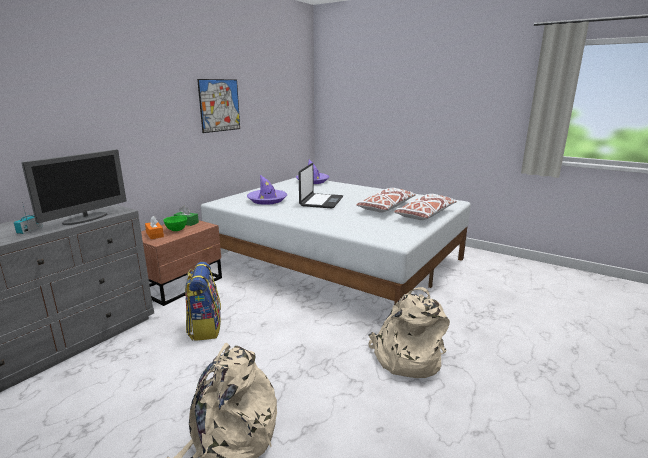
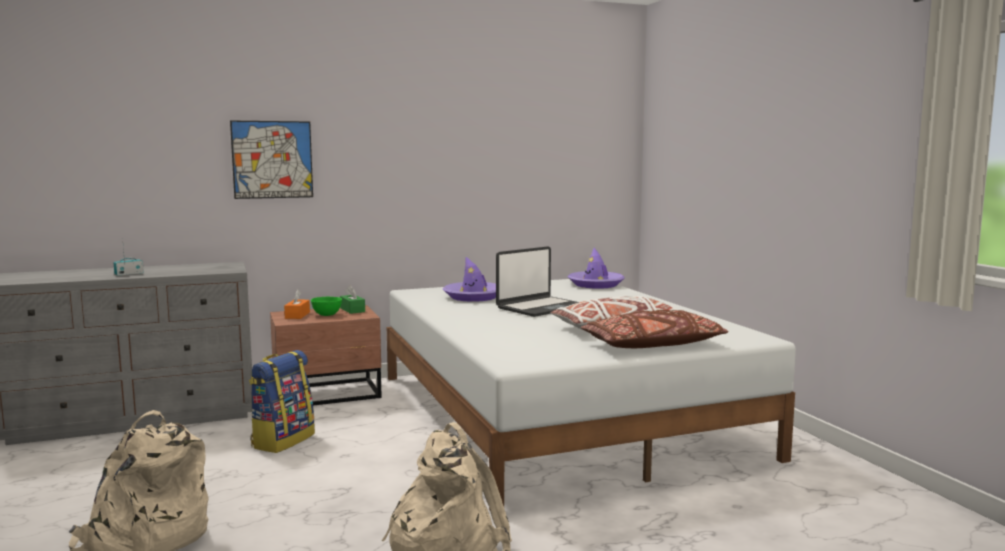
camera: 35 degrees right, 10 degrees down
monitor [21,149,127,225] -> none
picture [197,79,240,133] -> picture moved to [230,120,313,199]
white pillow [394,194,457,220] -> brown pillow [581,310,729,348]

